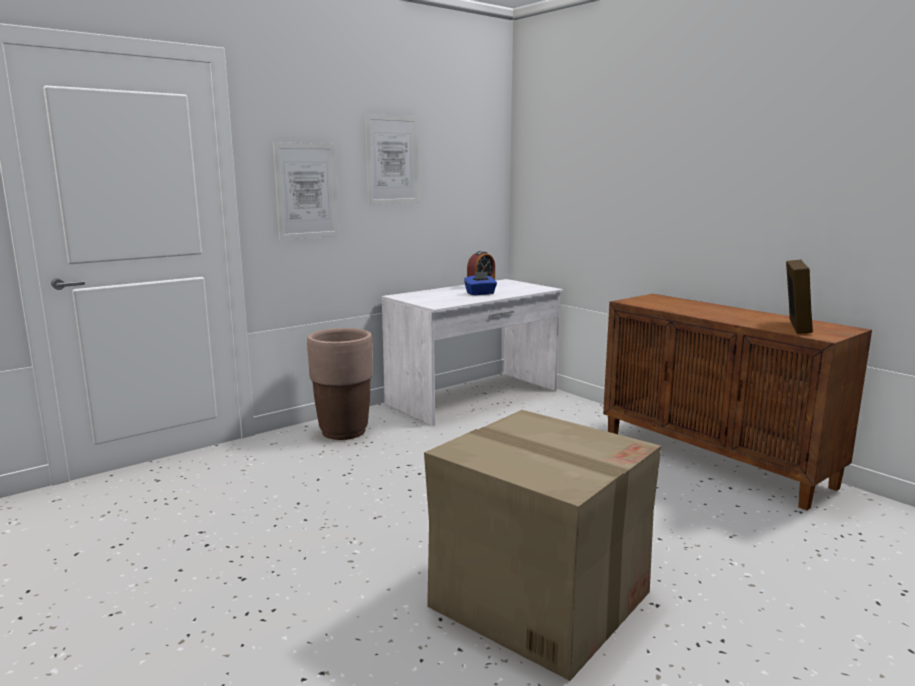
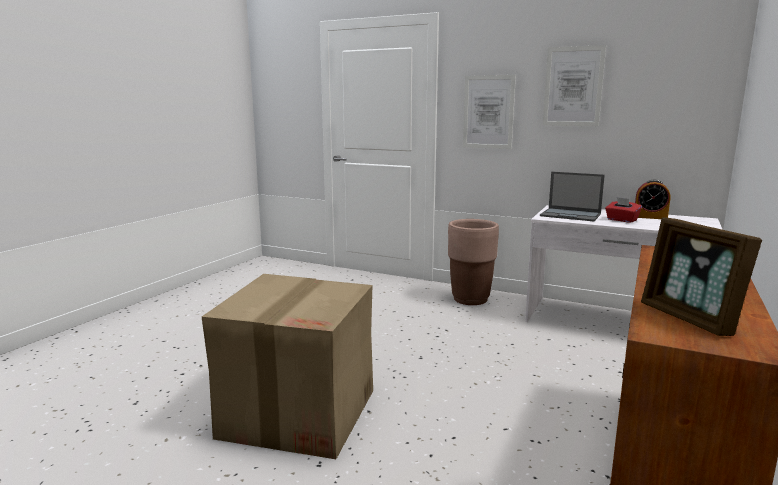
camera: 65 degrees right, 0 degrees up
blue tissue box [464,271,497,295] -> red tissue box [605,197,642,223]
picture frame [786,259,813,334] -> picture frame turned 75 degrees clockwise [641,217,762,336]
none -> laptop [540,172,605,221]

